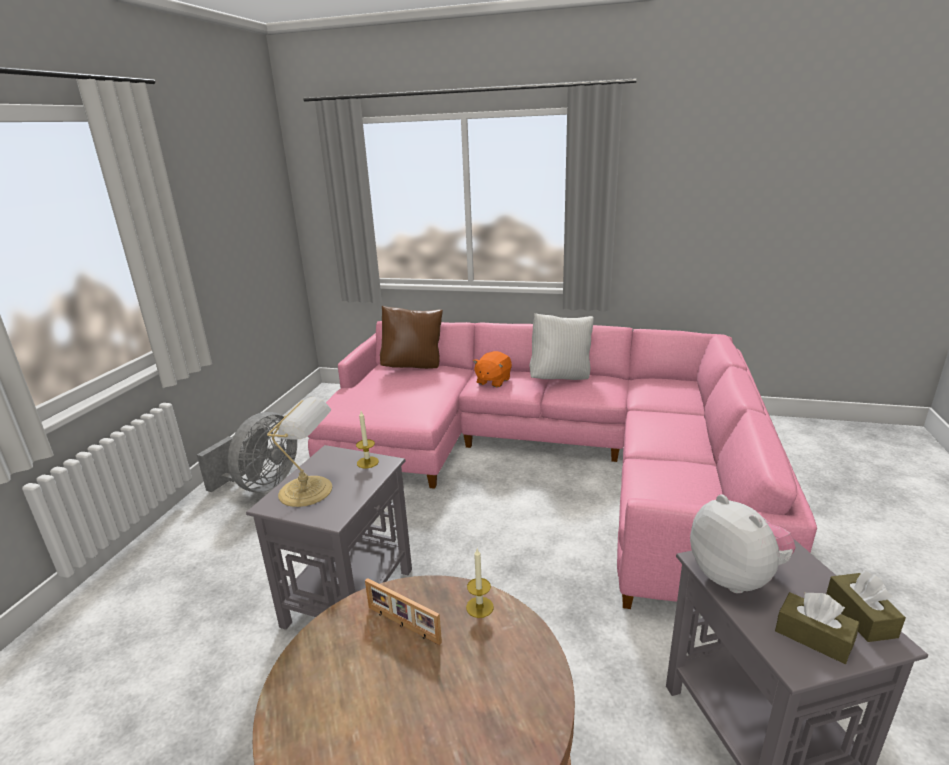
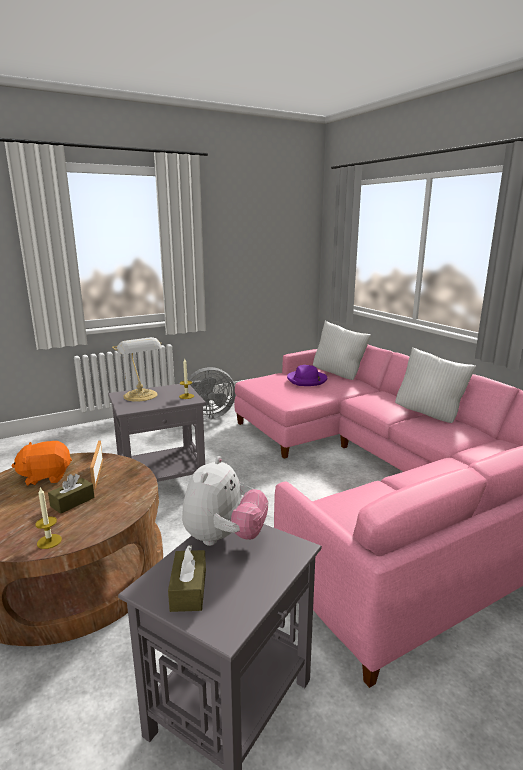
camera: 45 degrees right, 5 degrees down
brown pillow [380,306,443,369] -> white pillow [313,321,371,380]
candle [466,549,494,618] -> candle moved to [35,488,62,549]
orange plush toy [473,351,512,387] -> orange plush toy moved to [12,441,72,486]
brown tissue box [826,570,906,642] -> brown tissue box moved to [48,474,95,514]
none -> purple hat [287,365,327,386]

